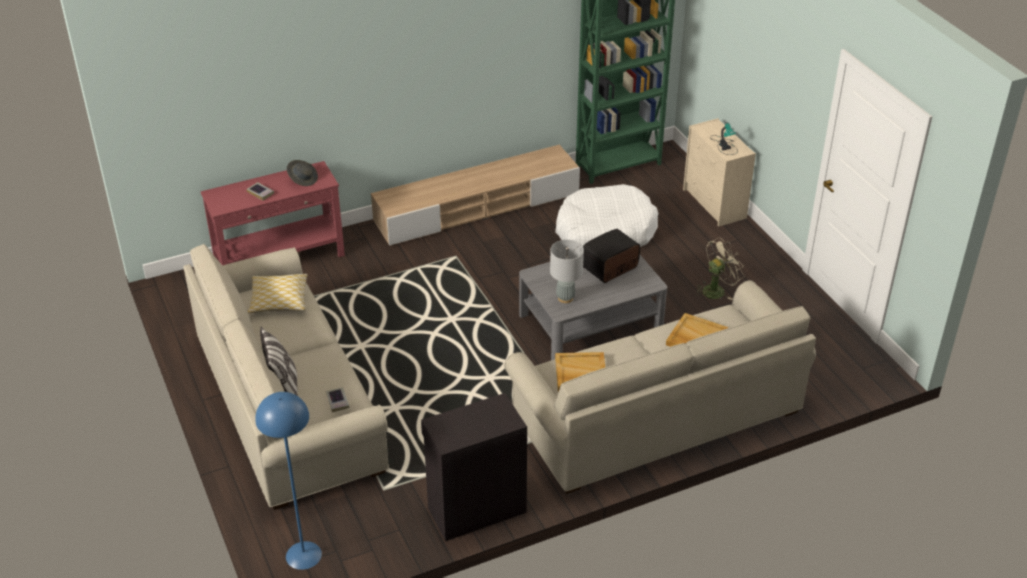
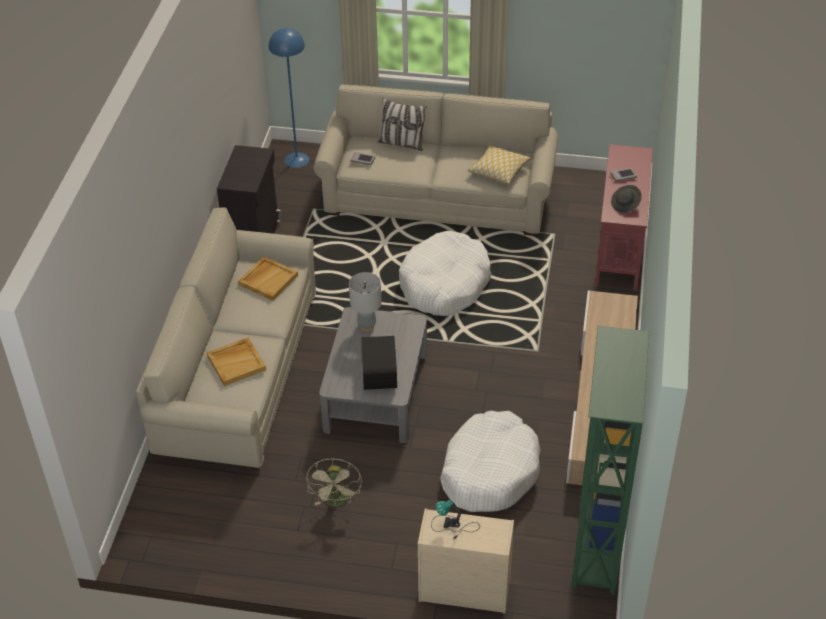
camera: 125 degrees right, 5 degrees up
none -> white dog bed [399,231,491,316]

